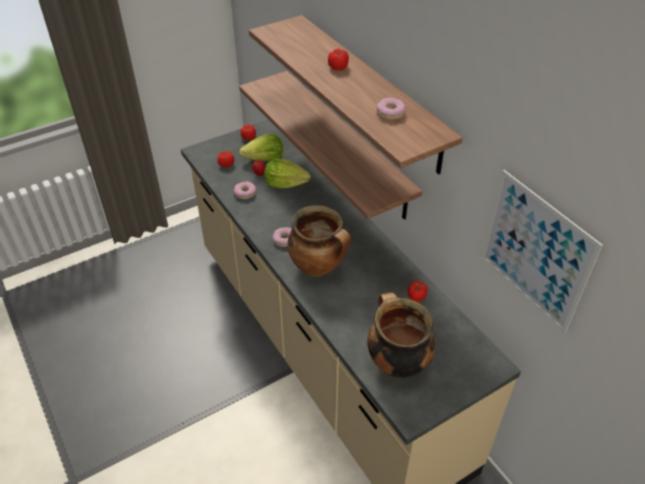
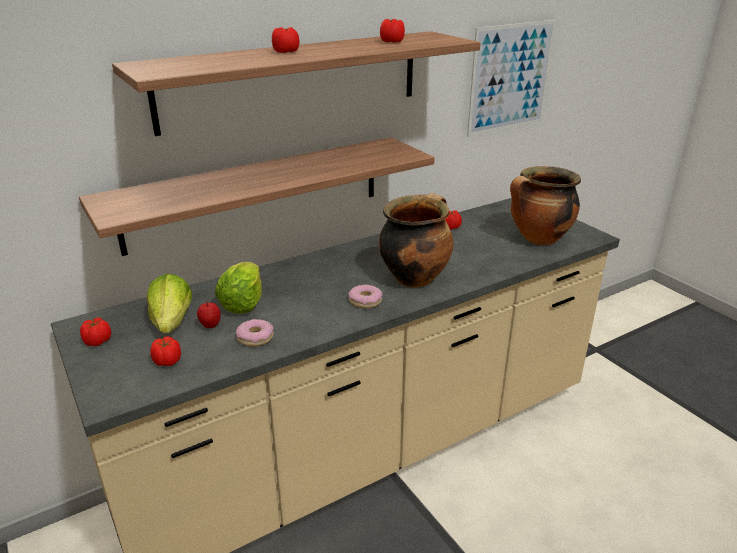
camera: 90 degrees left, 15 degrees down
donut [376,97,406,120] -> tomato [380,19,405,43]

